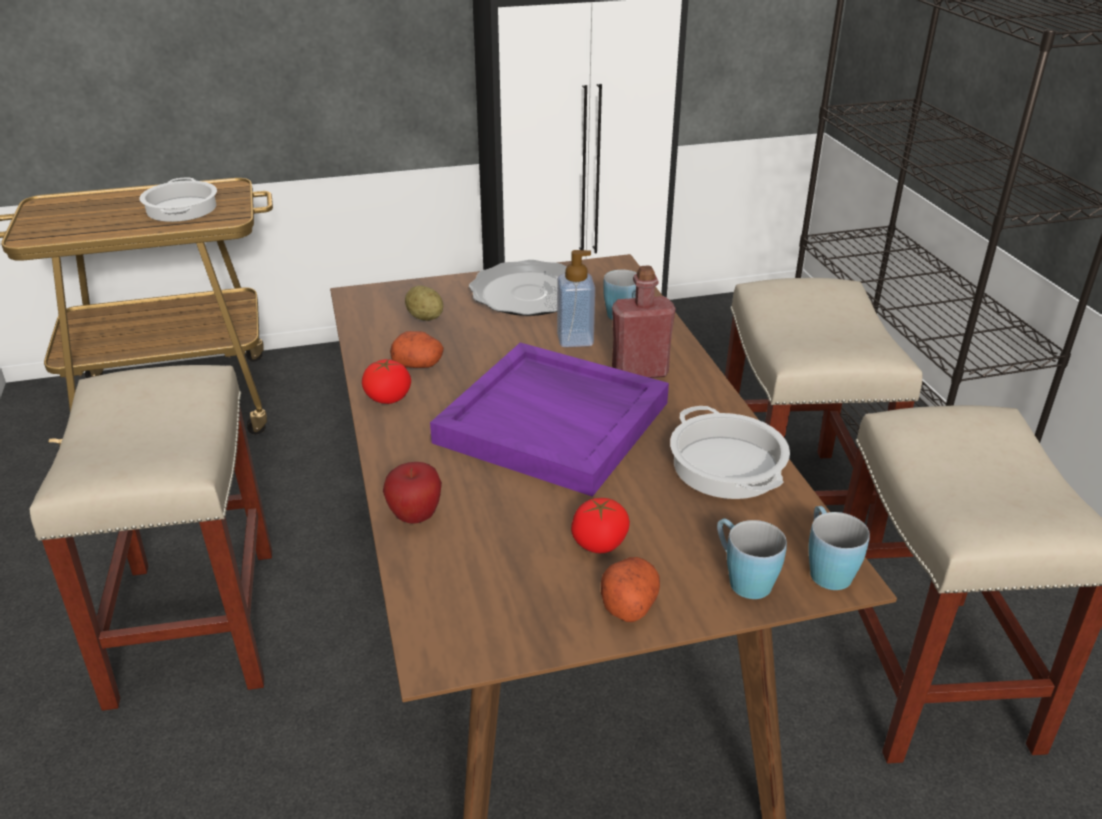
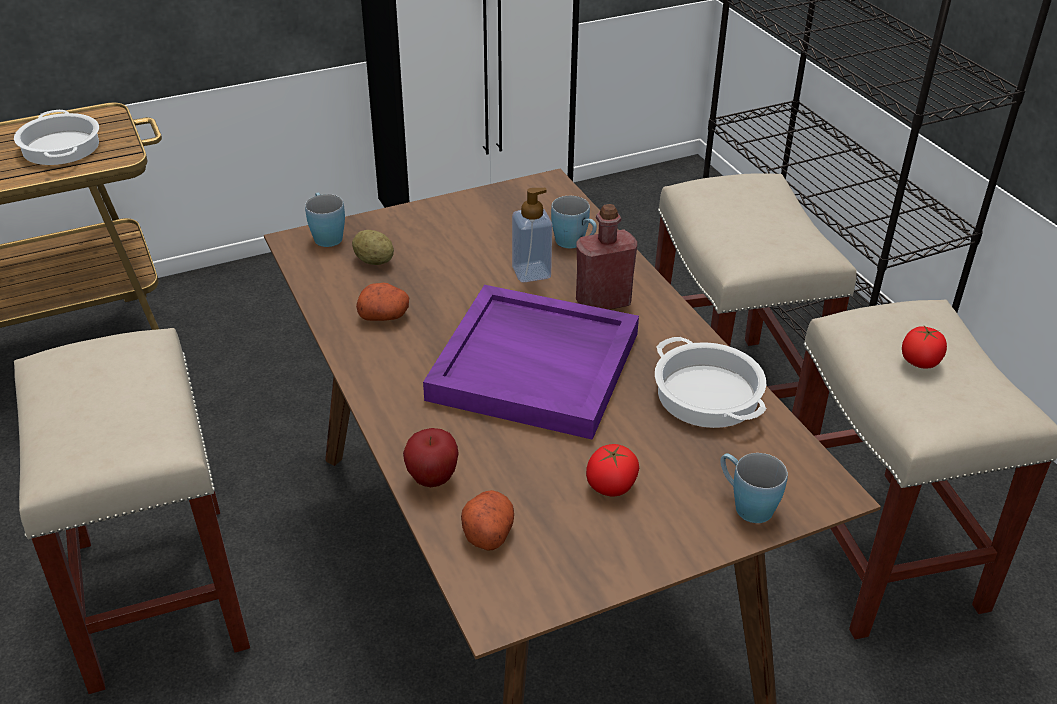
camera: 10 degrees left, 5 degrees up
tomato [362,359,411,404] -> tomato moved to [902,326,947,368]
plate [469,260,566,316] -> none
potato [601,557,660,622] -> potato moved to [461,490,514,551]
blue mug [808,506,870,590] -> blue mug moved to [305,192,345,247]

